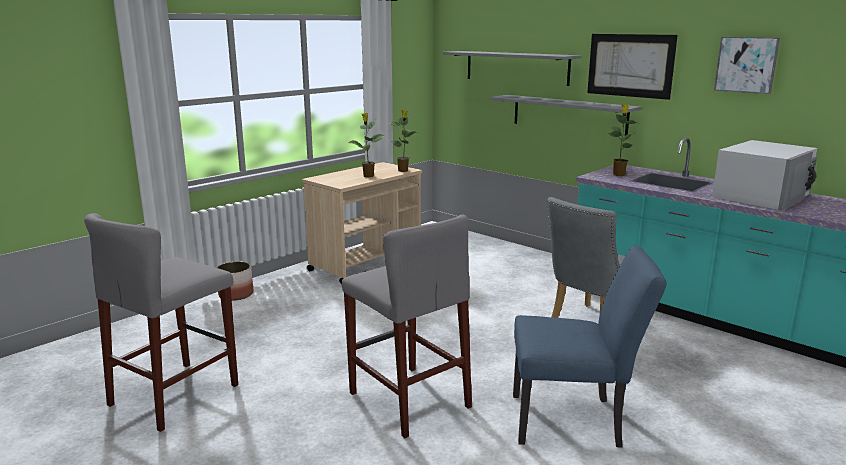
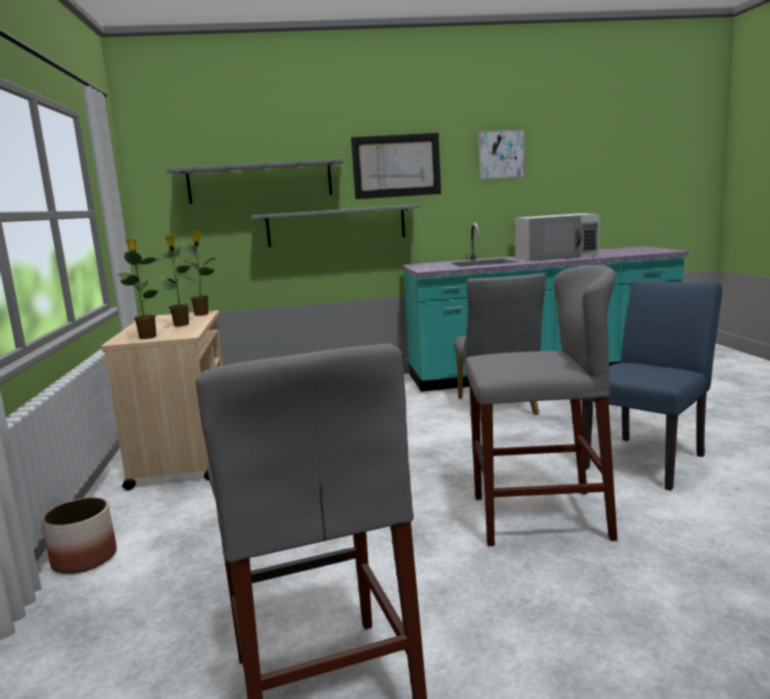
camera: 50 degrees left, 5 degrees down
potted plant [609,104,639,176] -> potted plant moved to [115,238,159,339]
white microwave [712,140,818,210] -> white microwave turned 90 degrees clockwise [515,213,600,261]

